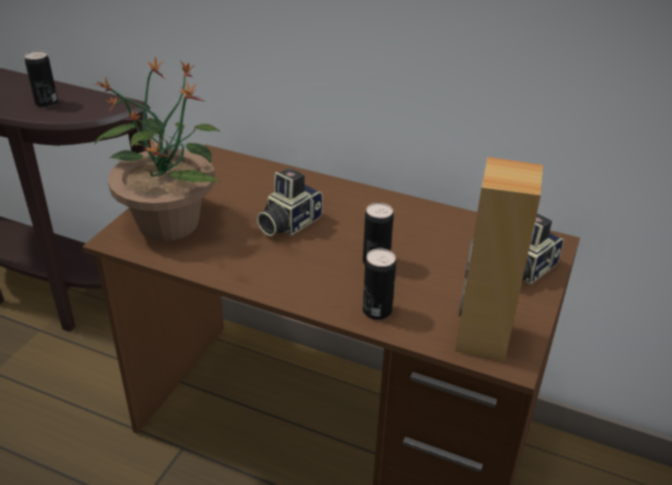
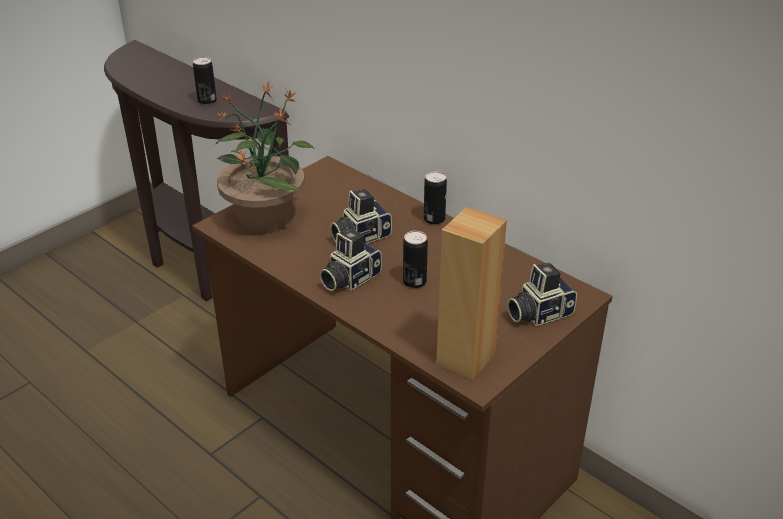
camera: 20 degrees right, 0 degrees up
can [363,248,396,320] -> can moved to [424,171,447,225]
none -> camera [319,229,382,291]

